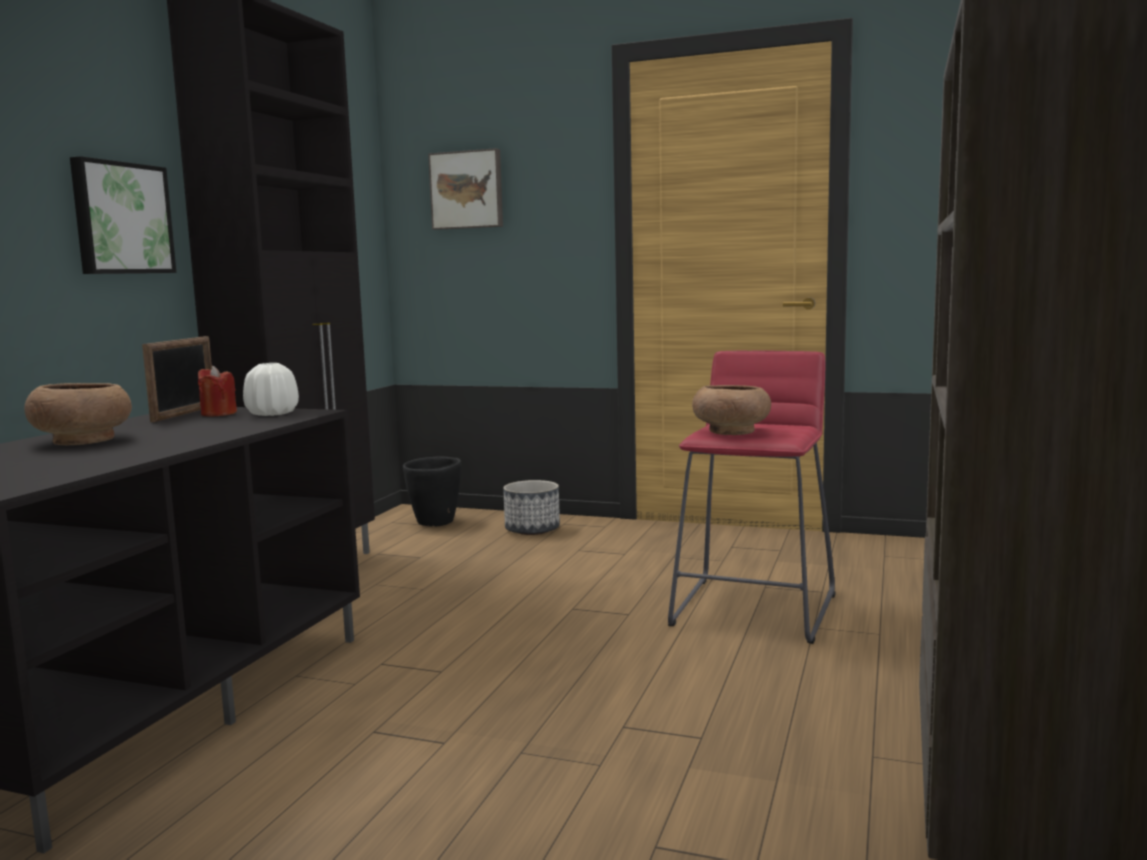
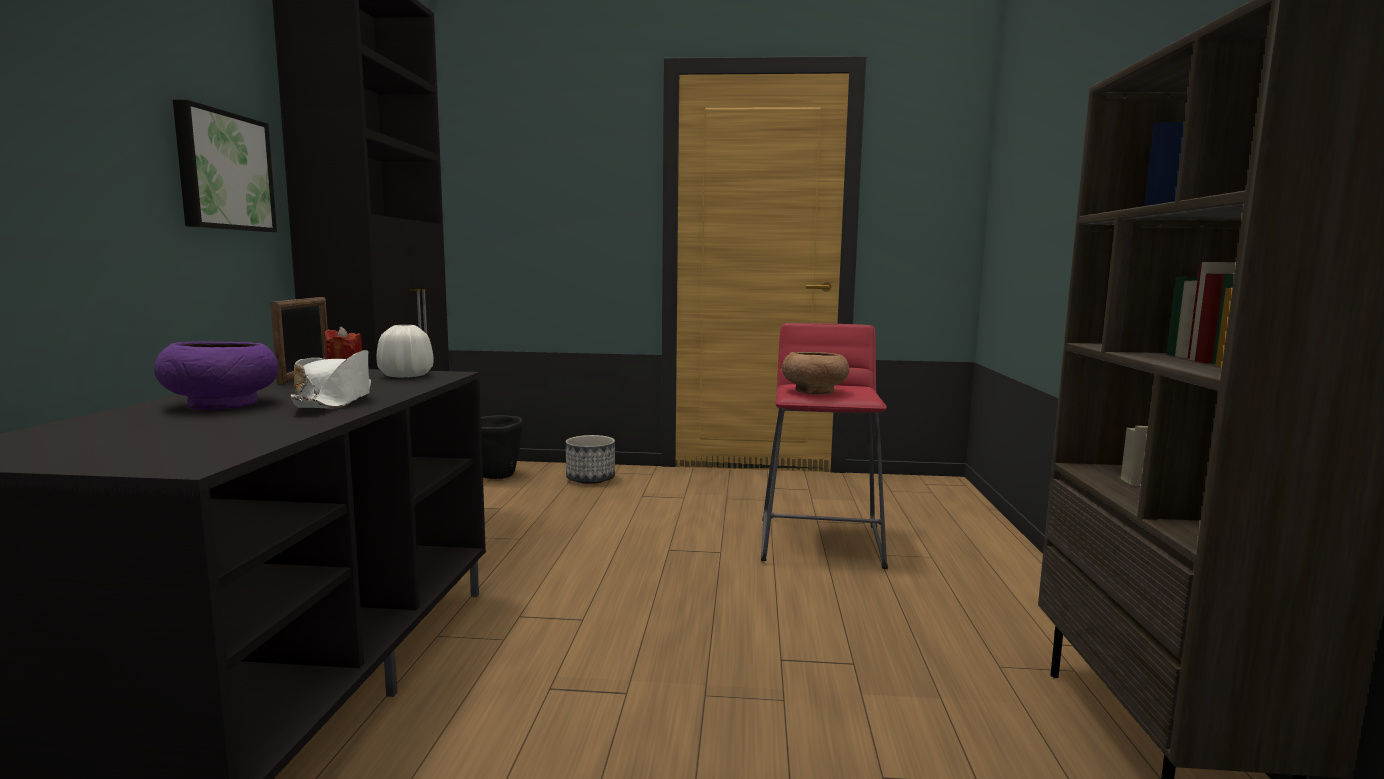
camera: 15 degrees left, 0 degrees up
brown bowl [24,383,132,445] -> purple bowl [154,341,279,410]
picture [428,148,503,230] -> none
none -> white hat [290,350,371,409]

